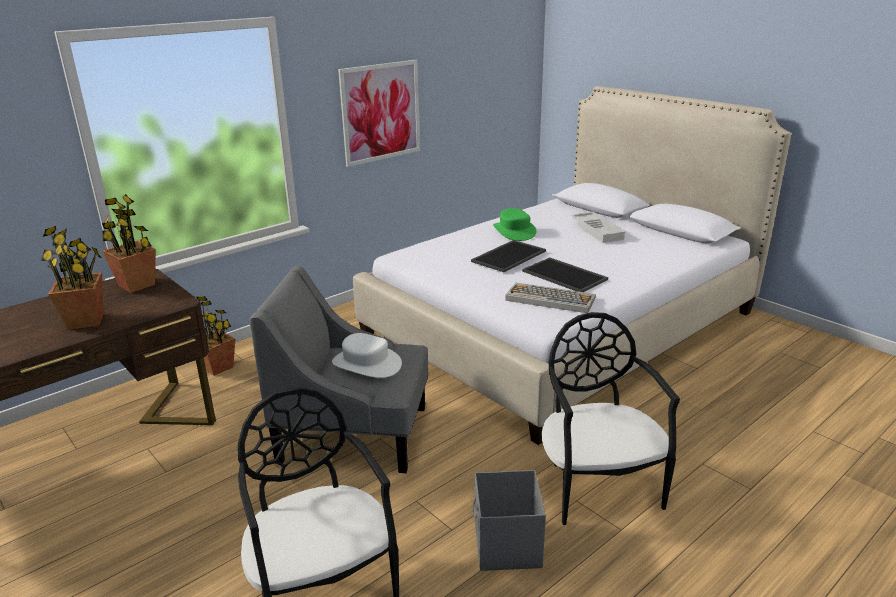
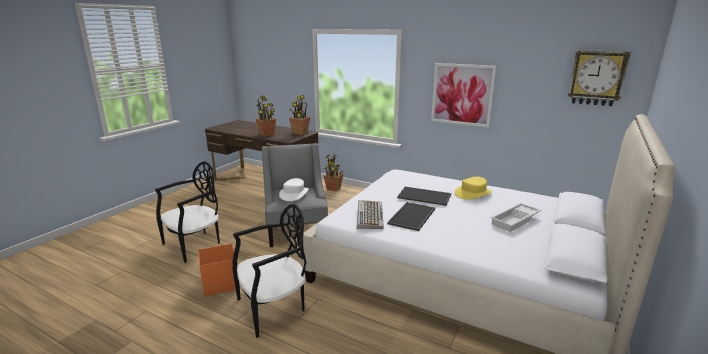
camera: 70 degrees right, 5 degrees down
grey storage box [473,470,546,571] -> orange storage box [198,244,236,296]
green hat [493,208,536,241] -> yellow hat [455,177,492,200]
none -> wall clock [568,50,631,106]

